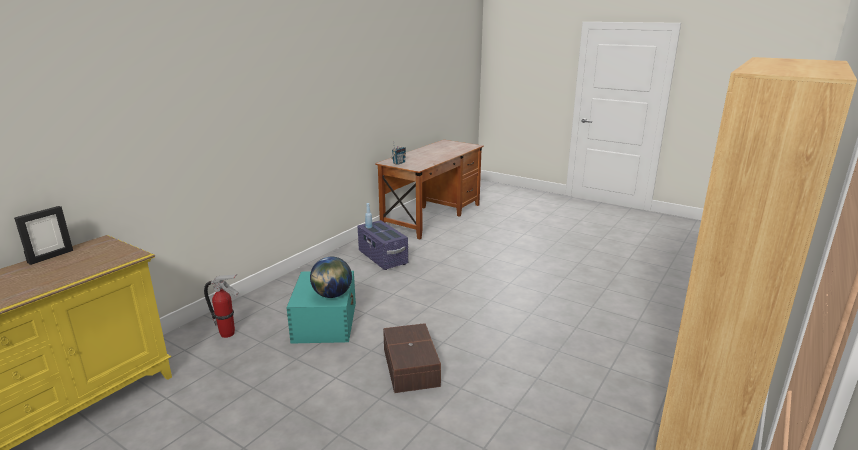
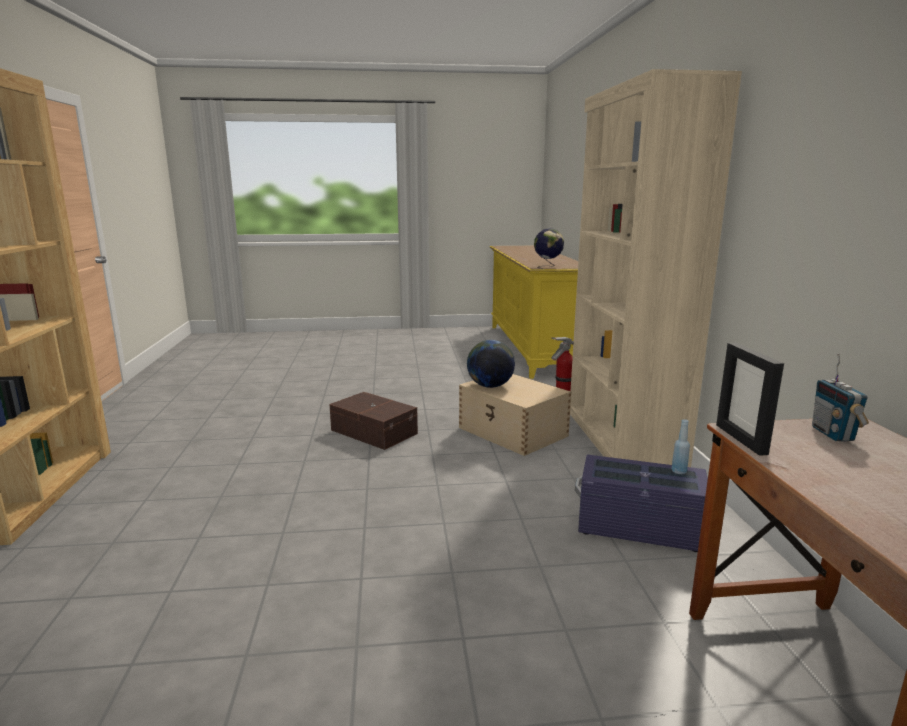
camera: 140 degrees right, 5 degrees down
picture frame [14,206,73,265] -> picture frame moved to [716,343,784,456]
turquoise storage box [286,271,356,344] -> beige storage box [459,374,571,456]
none -> globe [534,228,564,269]
none -> beige bookcase [570,69,742,467]

